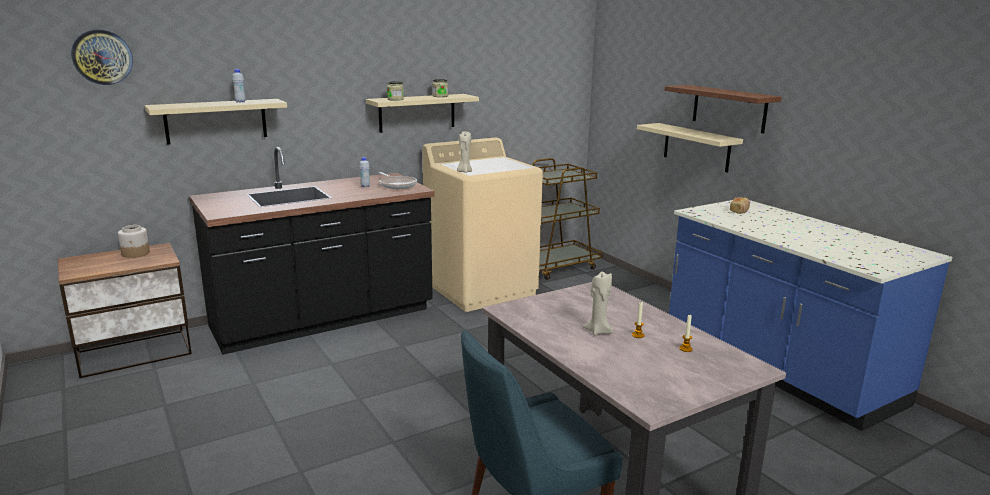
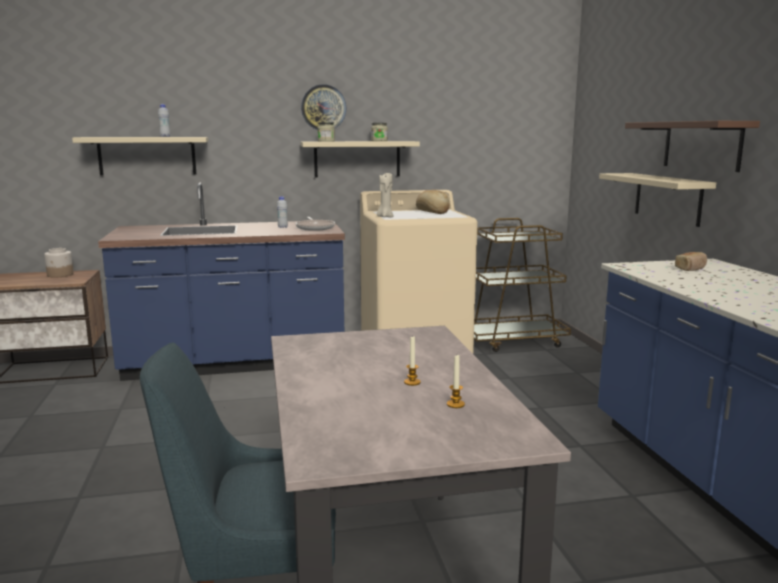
camera: 20 degrees right, 5 degrees down
wall clock [71,30,133,85] -> wall clock moved to [301,84,346,130]
black counter [189,147,435,355] -> blue counter [98,182,345,381]
beige candle [583,272,613,336] -> none
none -> bread [416,190,450,214]

